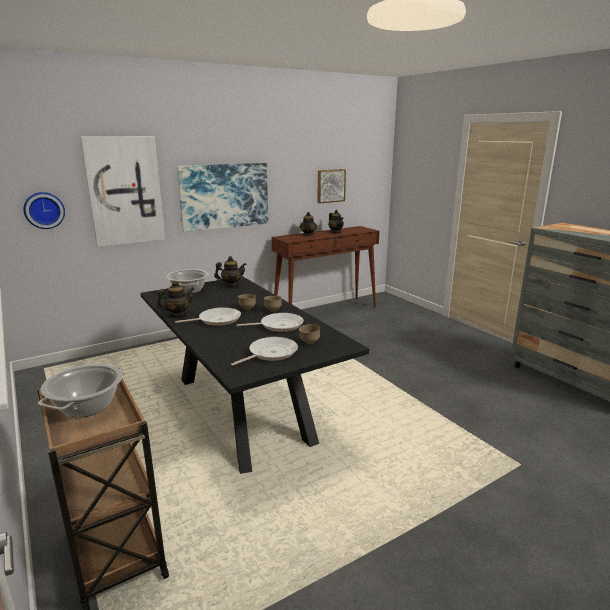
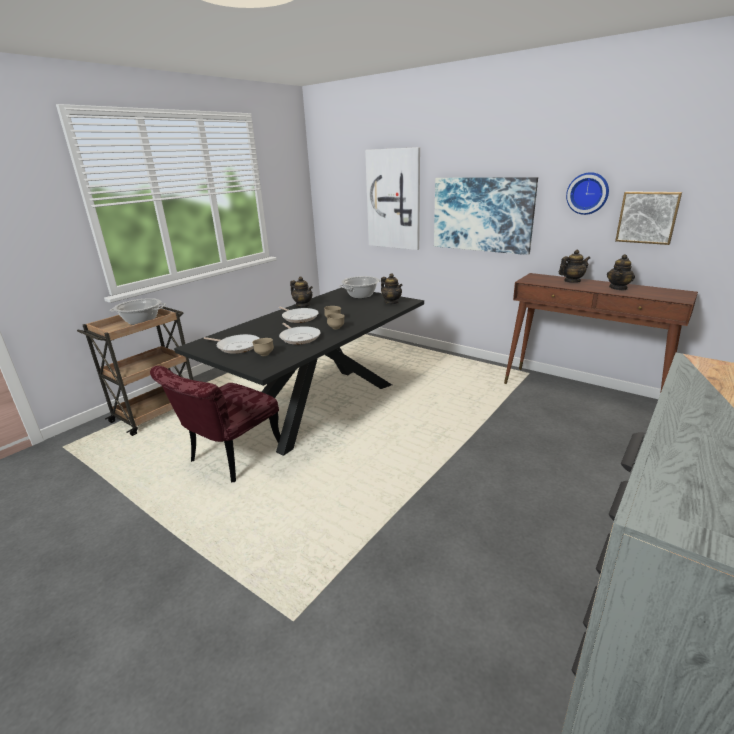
camera: 70 degrees right, 5 degrees up
wall clock [23,192,65,229] -> wall clock moved to [566,172,609,215]
none -> red chair [150,366,281,482]

